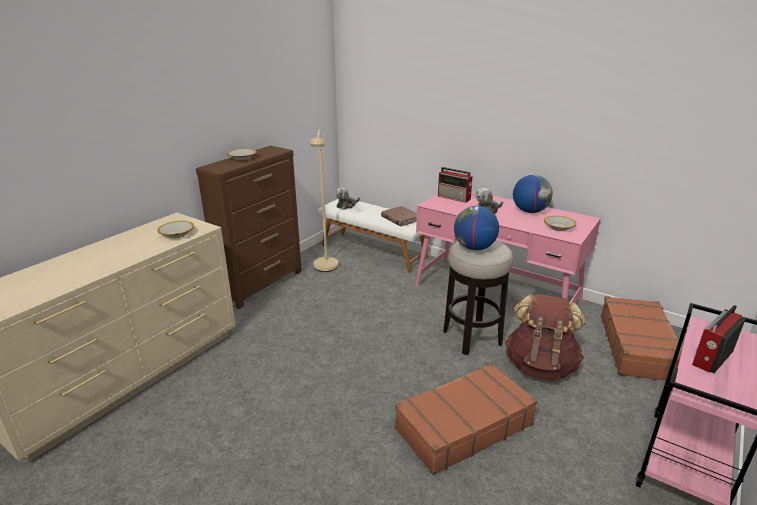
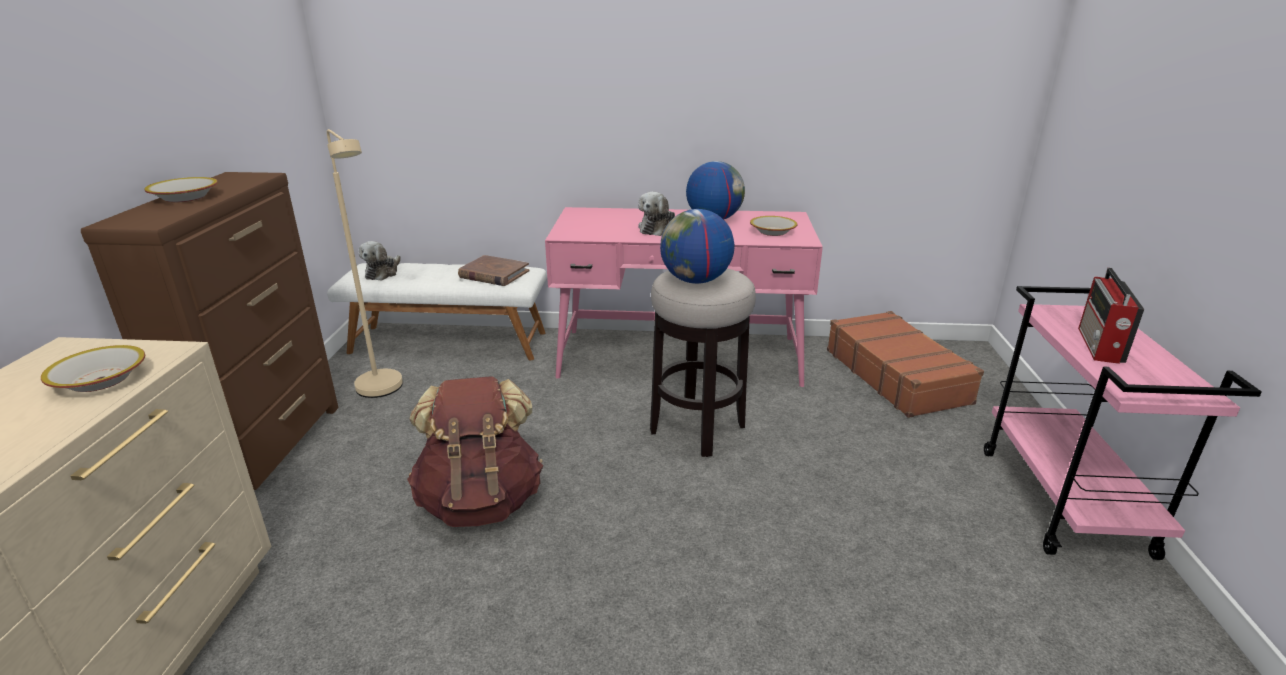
camera: 30 degrees left, 0 degrees up
brown suitcase [395,363,537,475] -> none
radio [438,167,473,203] -> none
brown backpack [505,294,586,381] -> brown backpack moved to [407,376,543,527]

